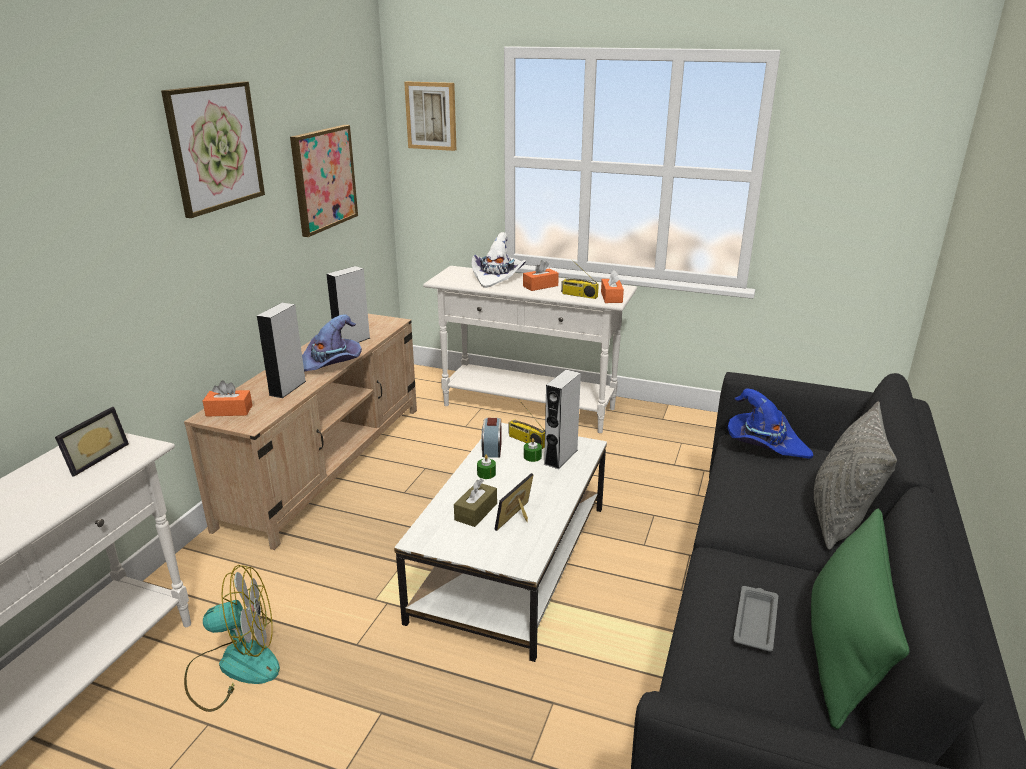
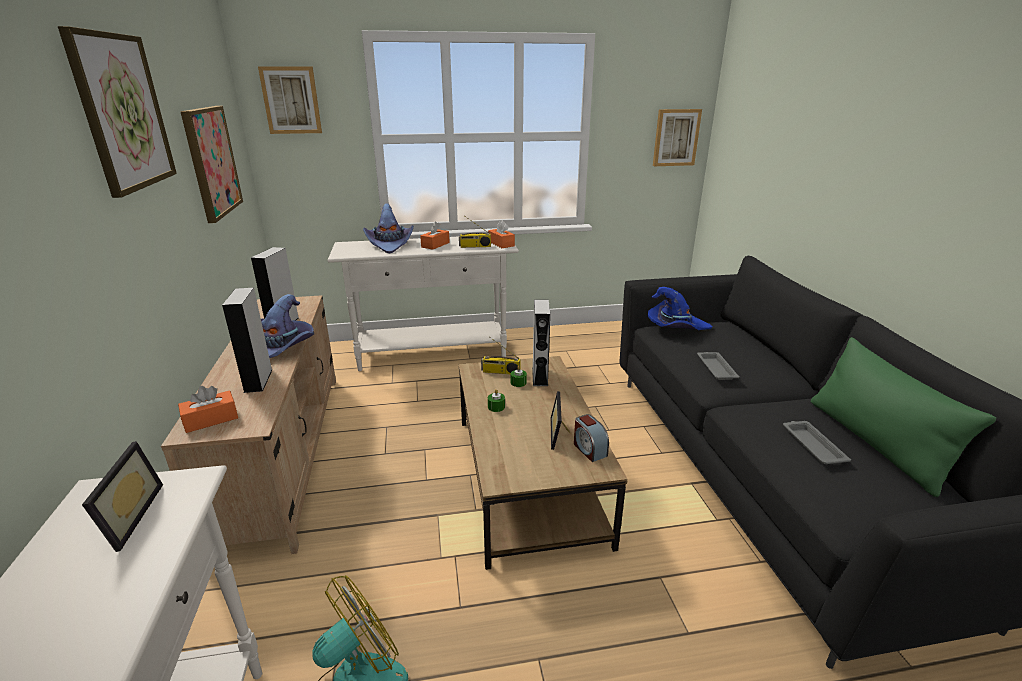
camera: 30 degrees left, 0 degrees up
white coffee table [394,423,607,662] -> brown coffee table [459,356,628,570]
brown tissue box [454,478,497,527] -> none
white hat [471,232,526,288] -> purple hat [363,203,414,253]
alarm clock [481,418,502,458] -> alarm clock moved to [574,414,609,462]
grey pillow [814,401,897,550] -> none
none -> picture [653,109,702,166]
none -> grey tray [697,352,739,380]

